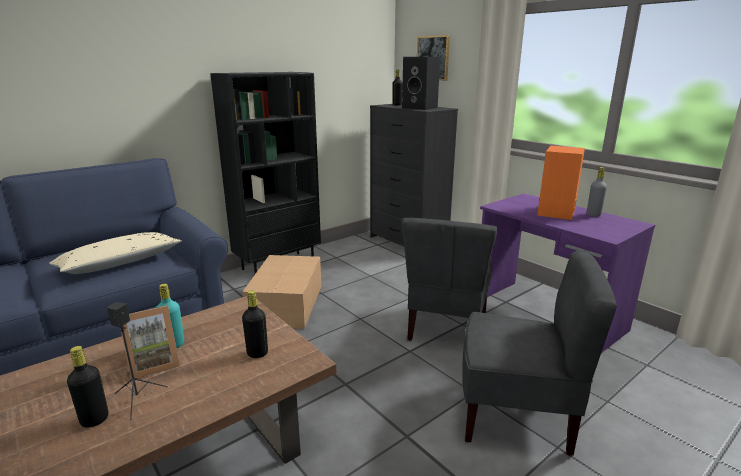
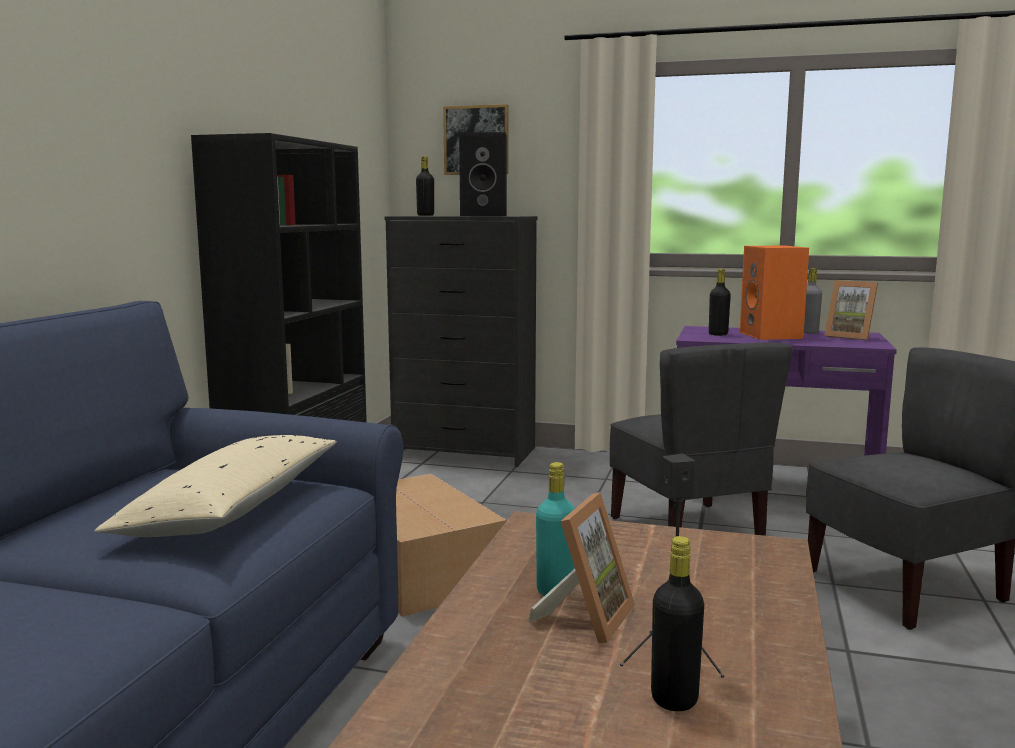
camera: 35 degrees left, 10 degrees down
black bottle [242,291,268,358] -> black bottle moved to [709,269,731,336]
none -> picture frame [824,280,878,340]

